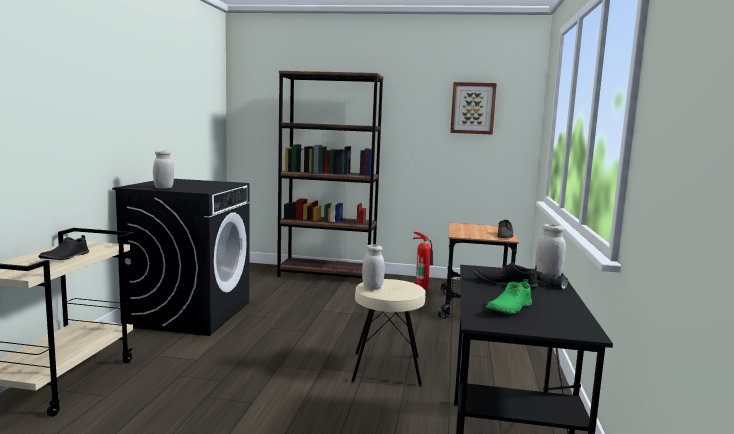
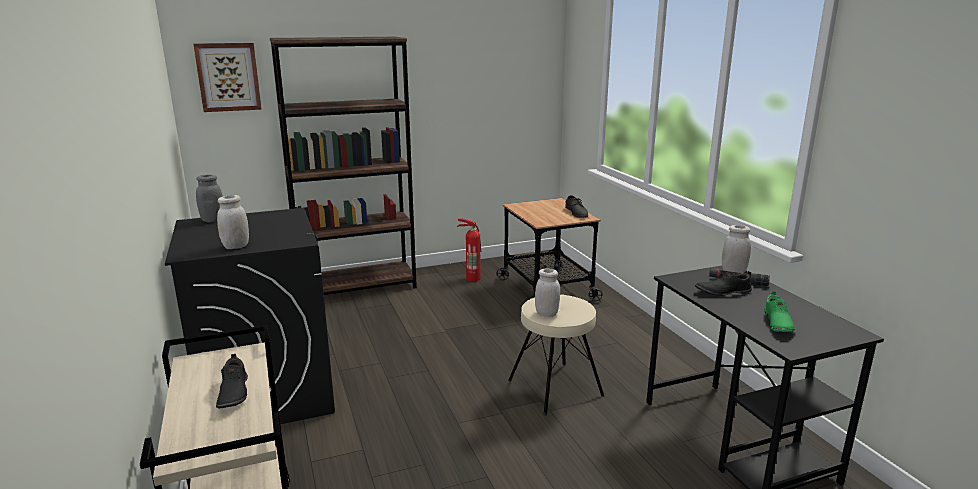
camera: 30 degrees left, 10 degrees up
picture [450,82,497,135] -> picture moved to [193,43,262,112]
none -> grey jar [196,175,223,222]

